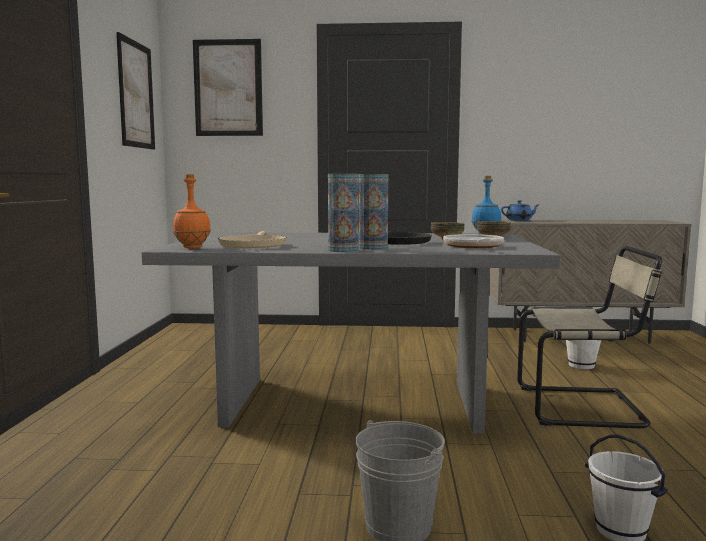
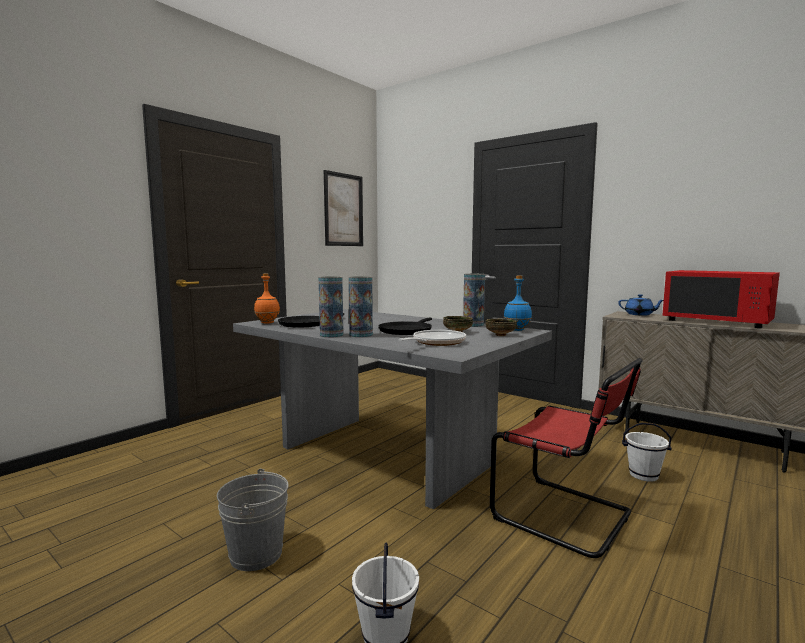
camera: 35 degrees right, 0 degrees up
picture [193,39,263,136] -> none
beige frying pan [218,231,287,248] -> black frying pan [278,313,344,327]
beige chair [517,246,662,428] -> red chair [490,358,643,558]
none -> vase [463,274,485,327]
none -> red microwave [662,270,780,328]

